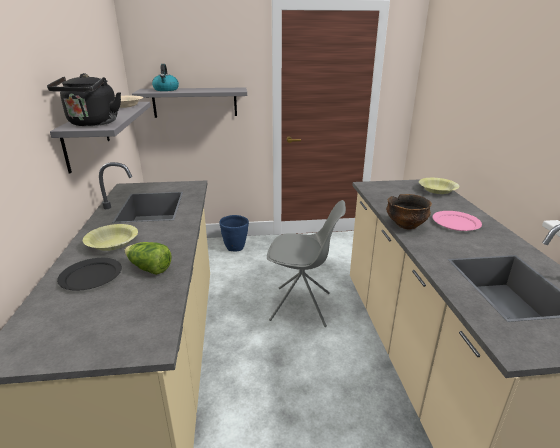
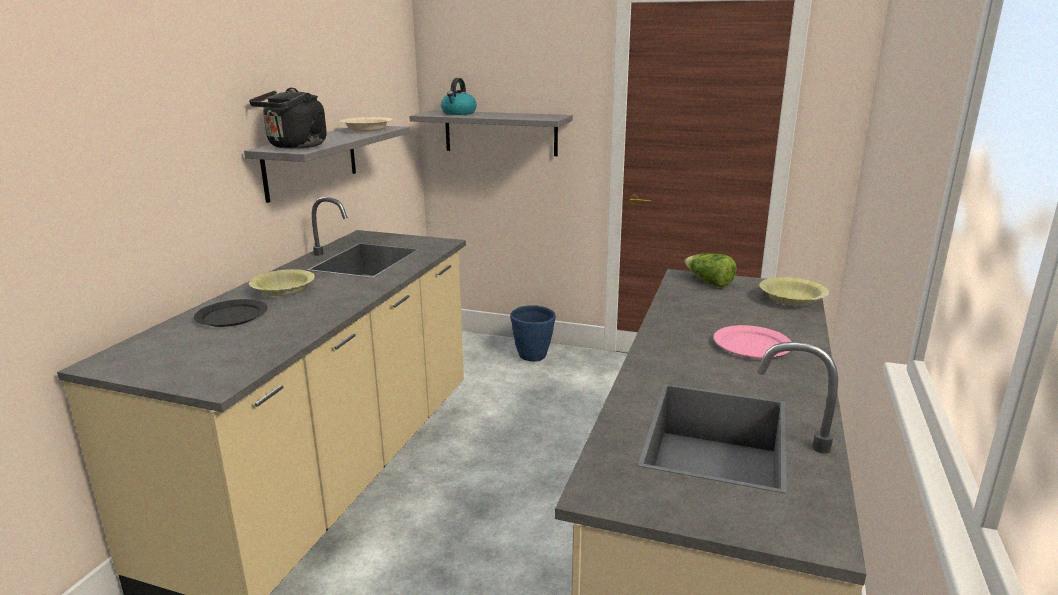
camera: 25 degrees right, 5 degrees down
lettuce [124,242,172,275] -> lettuce moved to [685,253,737,287]
grey chair [267,200,346,327] -> none
bowl [386,194,432,229] -> none

